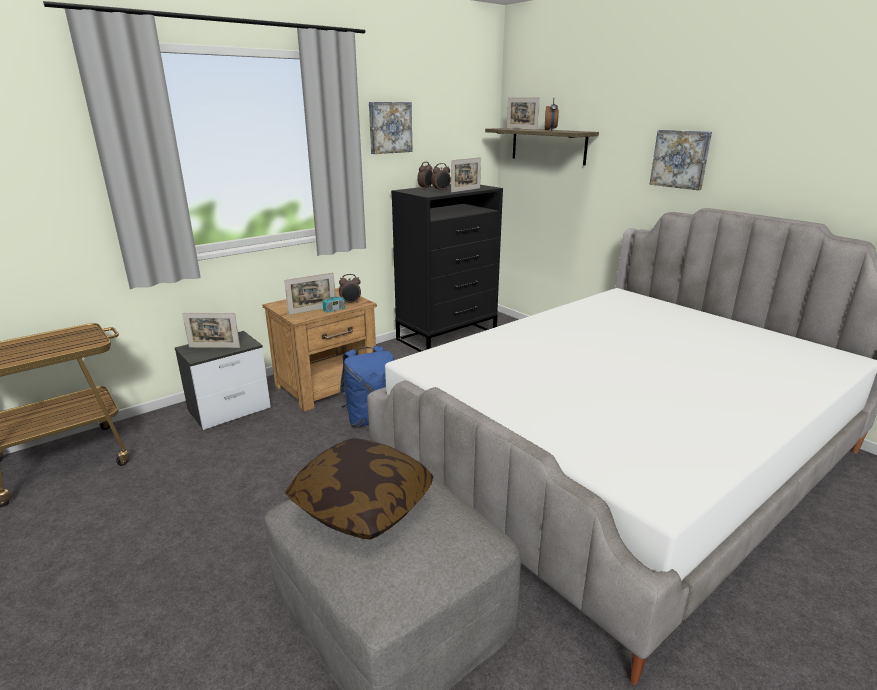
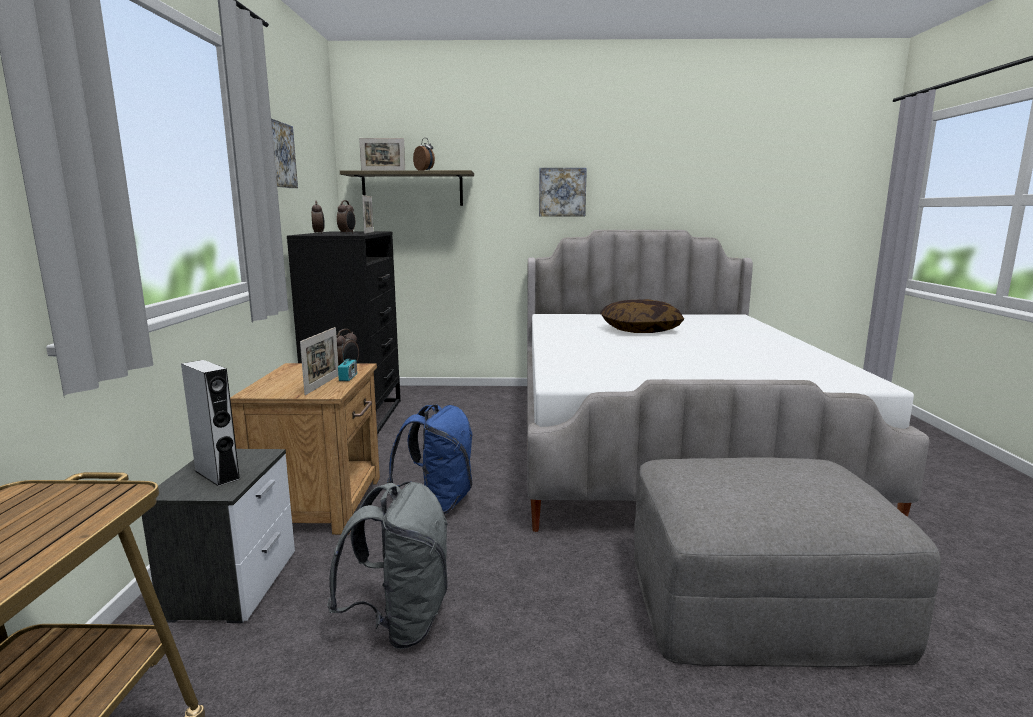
camera: 50 degrees left, 10 degrees down
picture frame [182,312,240,348] -> grey speaker [181,360,240,486]
pillow [285,438,434,539] -> pillow moved to [600,299,684,333]
none -> grey backpack [327,482,448,649]

